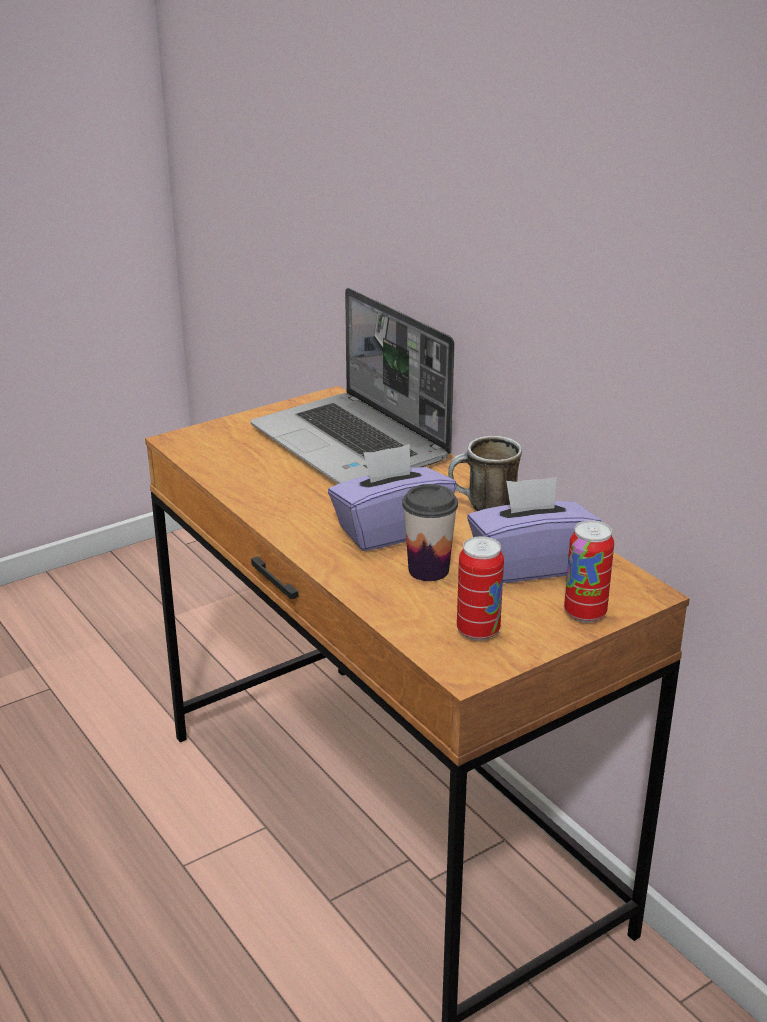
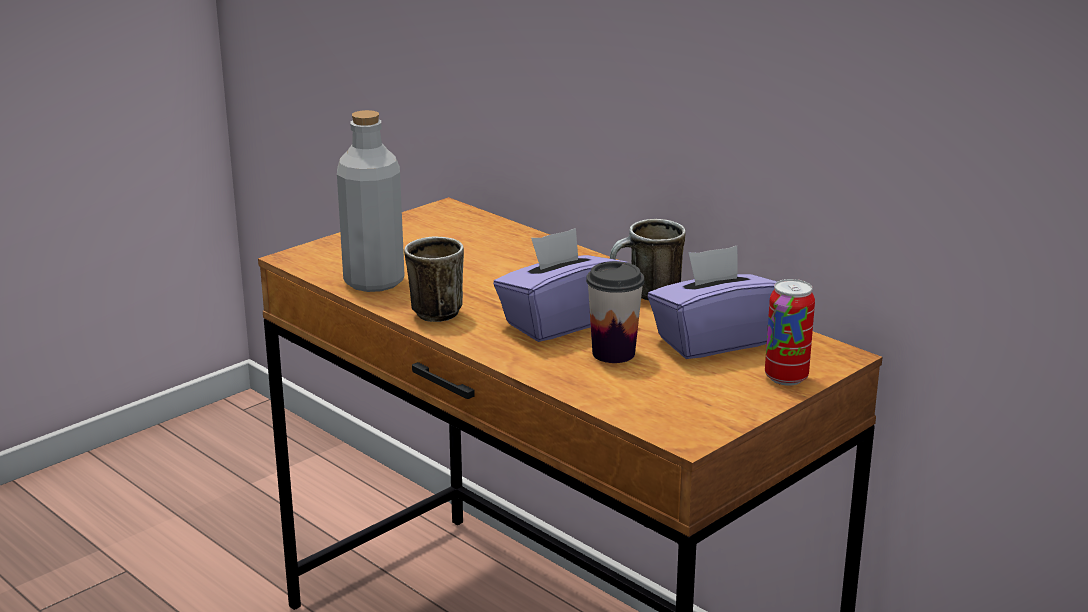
camera: 10 degrees left, 5 degrees down
laptop [250,288,455,484] -> none
can [457,536,504,641] -> none
none -> grey bottle [337,110,405,292]
none -> mug [404,236,464,322]

